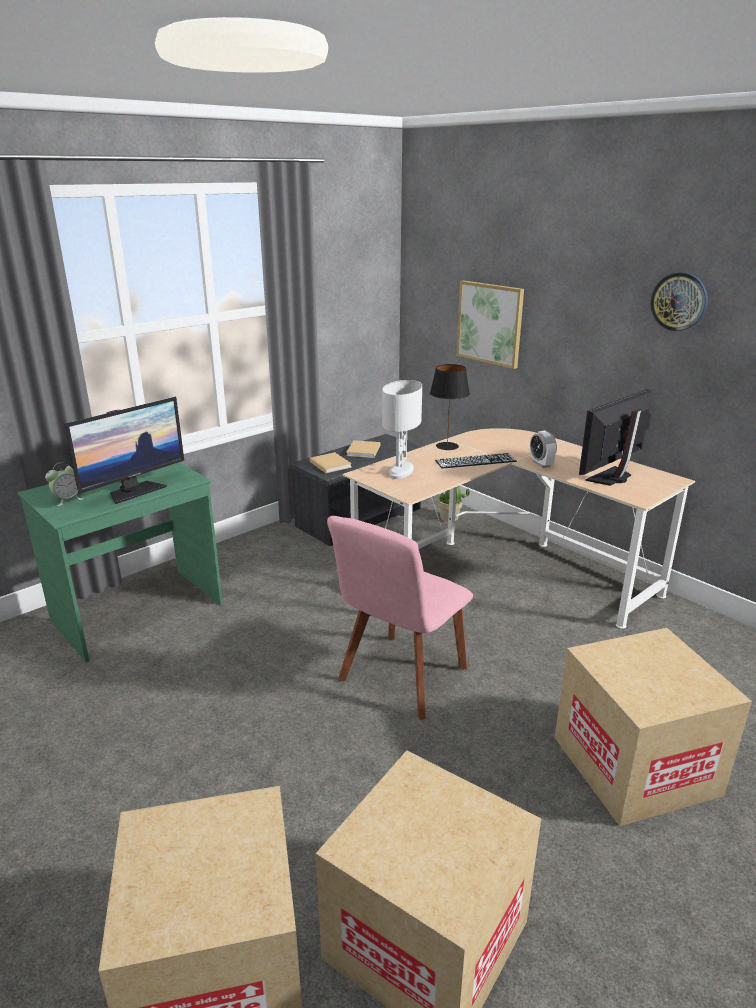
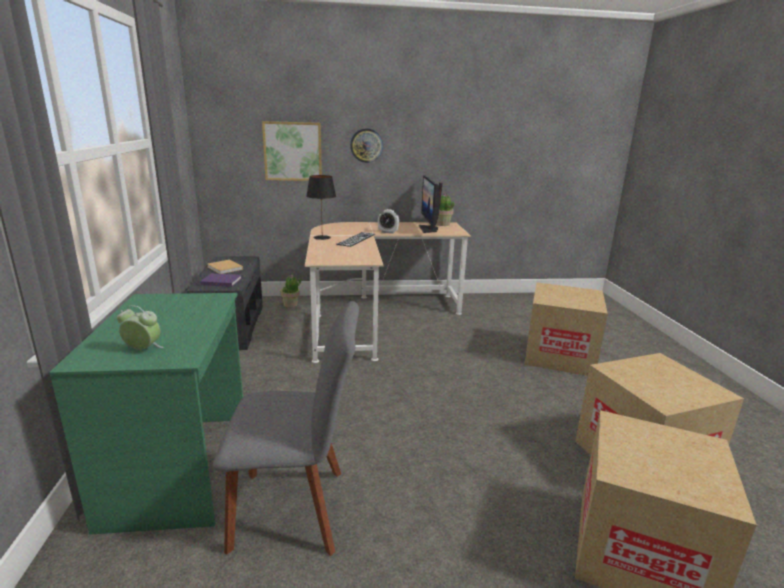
camera: 55 degrees left, 5 degrees down
alarm clock [45,462,84,506] -> alarm clock turned 75 degrees counterclockwise [117,305,164,350]
monitor [64,397,184,504] -> none
beige book [310,452,352,473] -> purple book [200,273,242,287]
pink chair [327,516,473,720] -> none
white table lamp [382,380,422,479] -> none
wall clock [650,272,708,331] -> wall clock moved to [350,128,383,163]
none -> grey chair [212,301,359,556]
none -> potted plant [436,193,454,226]

